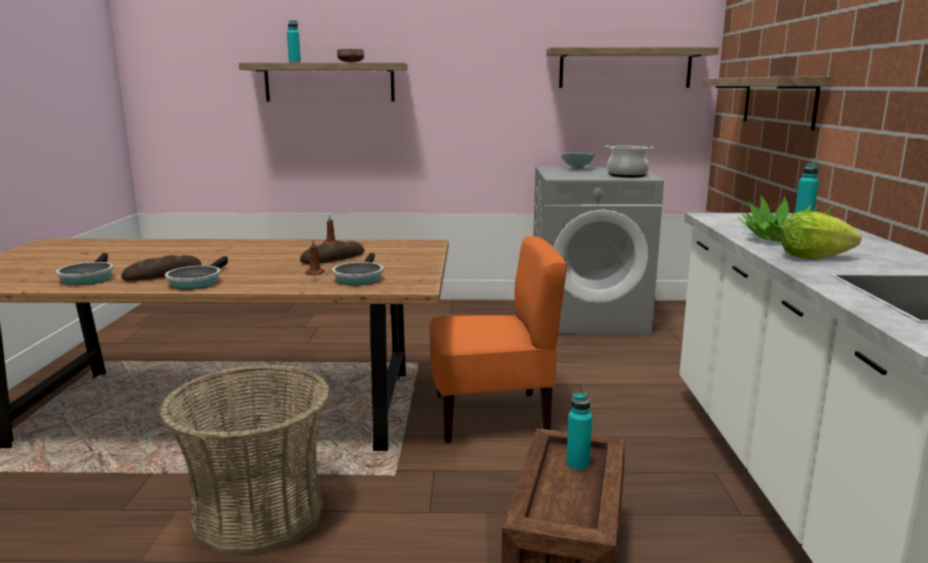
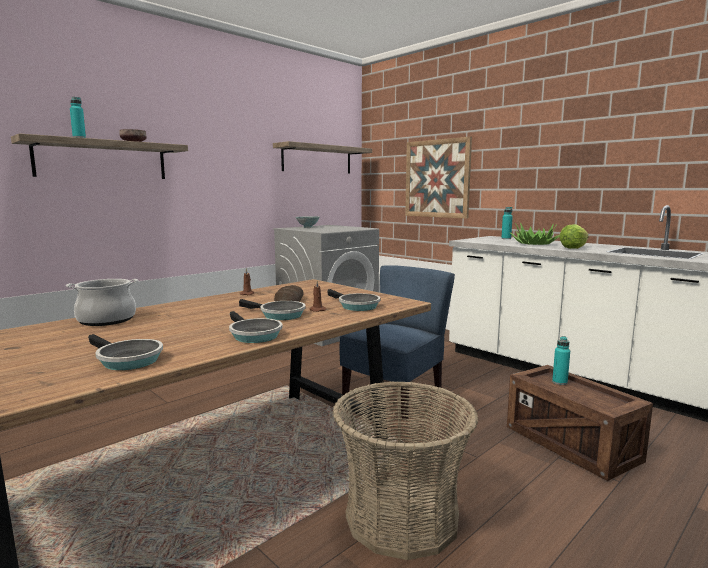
camera: 45 degrees left, 5 degrees down
bread [121,255,202,281] -> none
orange chair [429,236,567,443] -> blue chair [340,265,455,419]
cooking pot [605,146,654,178] -> cooking pot moved to [66,279,138,326]
shelf [703,76,831,130] -> picture [405,137,472,219]
none -> frying pan [239,299,306,320]

